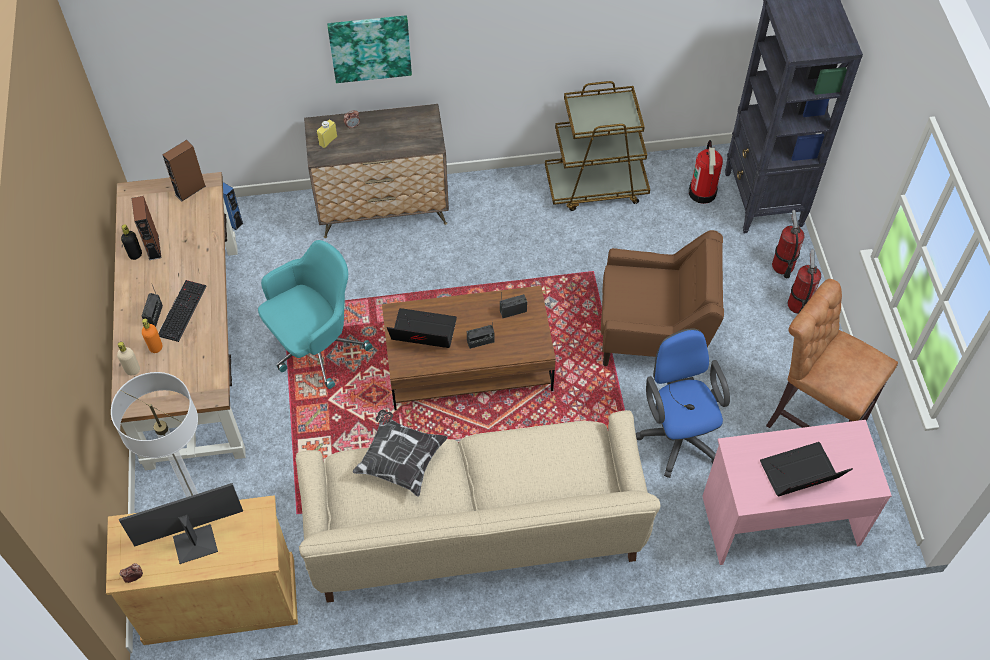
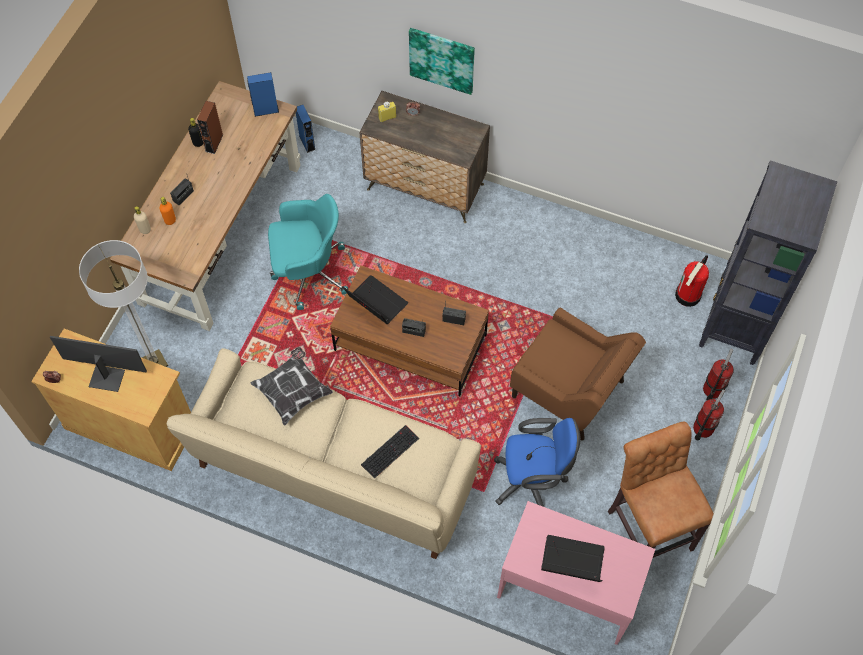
camera: 30 degrees right, 5 degrees up
keyboard [158,280,206,342] -> keyboard moved to [361,425,419,479]
brown speaker [163,140,206,201] -> blue speaker [247,72,279,117]
brown cart [545,81,650,211] -> none
blue office chair [636,328,730,478] -> blue office chair turned 75 degrees clockwise [494,418,581,507]

